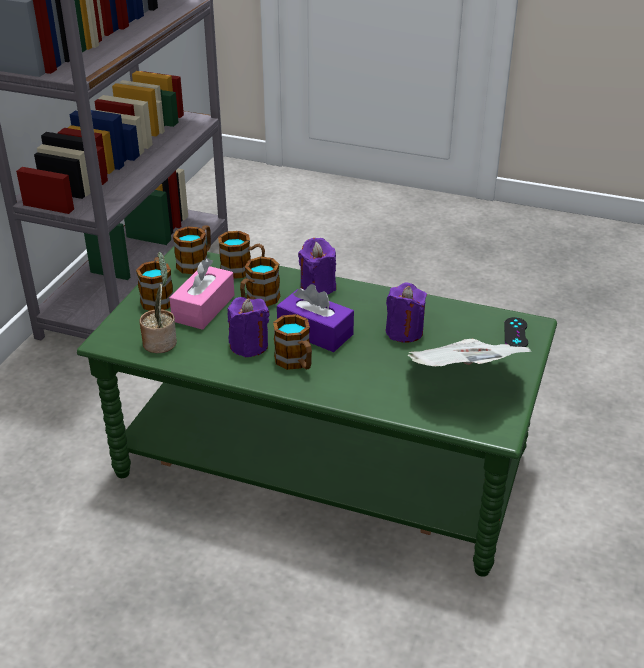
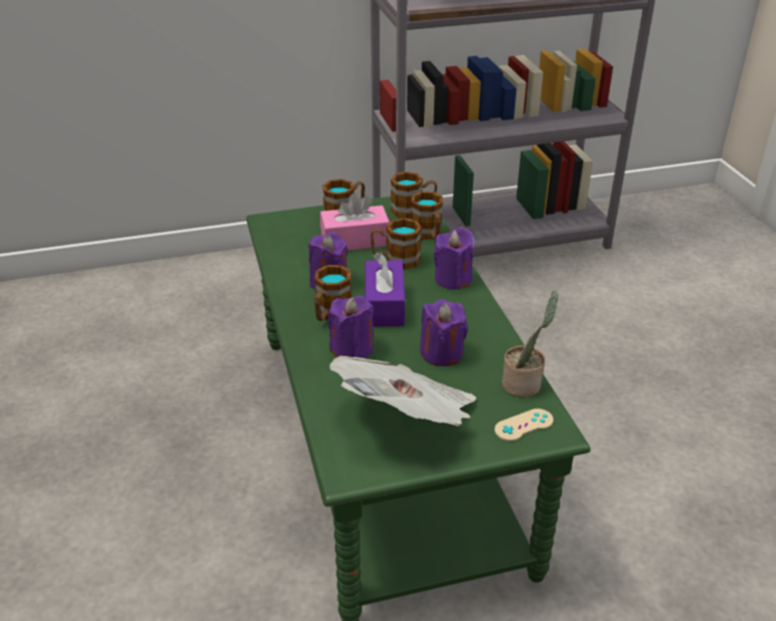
camera: 55 degrees right, 0 degrees up
potted plant [139,252,177,353] -> potted plant moved to [502,291,558,397]
black game controller [504,317,528,347] -> beige game controller [495,409,553,441]
none -> purple candle [328,295,374,358]

